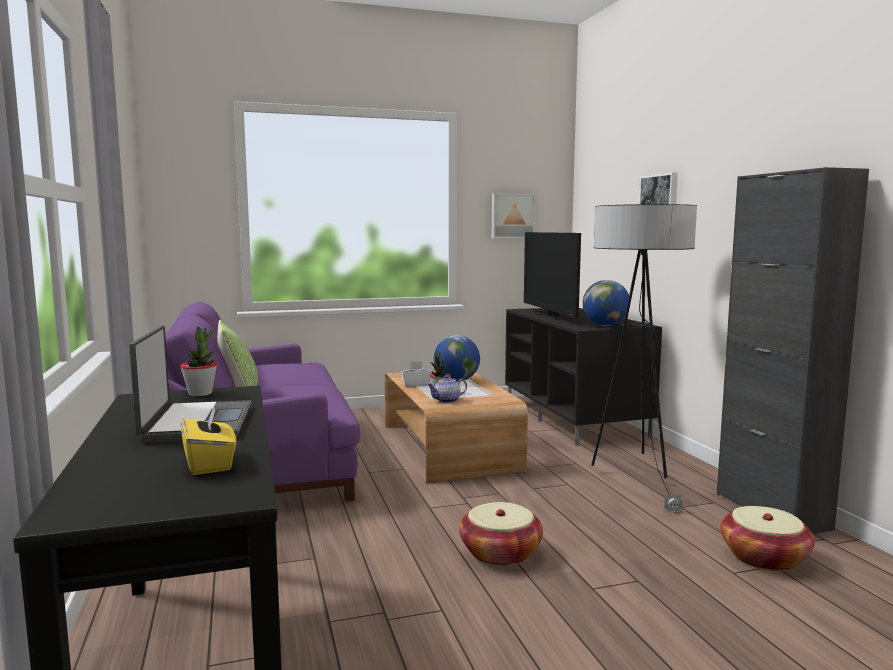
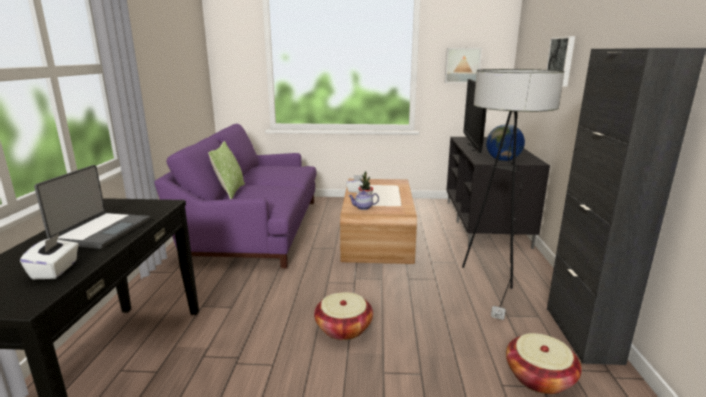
camera: 20 degrees right, 10 degrees up
potted plant [180,326,217,396] -> none
yellow tissue box [180,406,236,475] -> white tissue box [20,233,79,280]
globe [434,335,480,382] -> none

